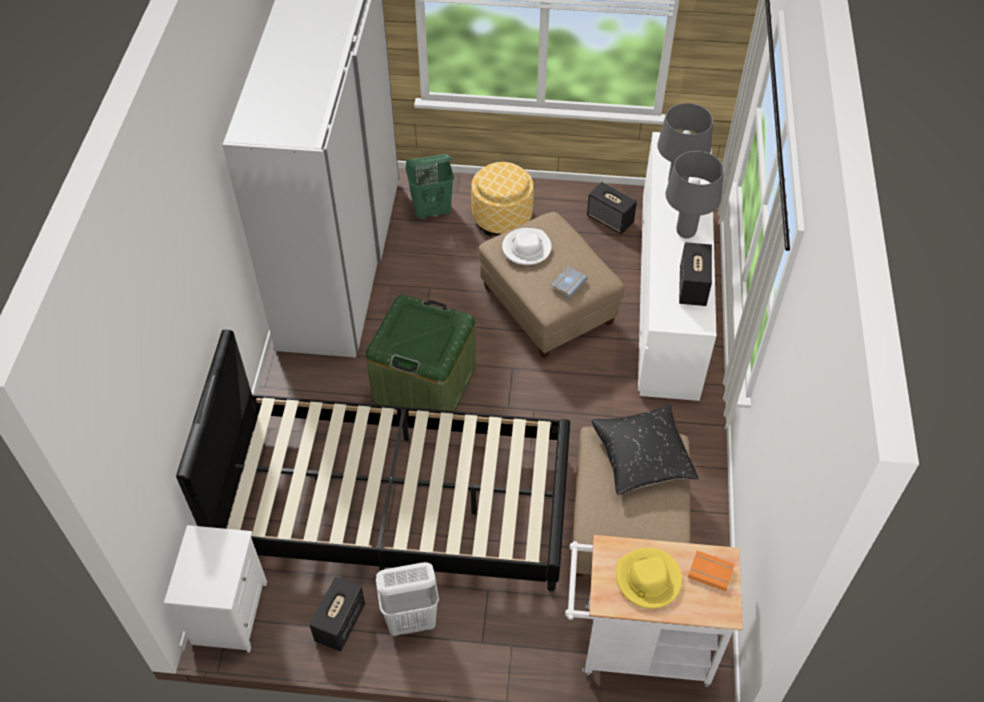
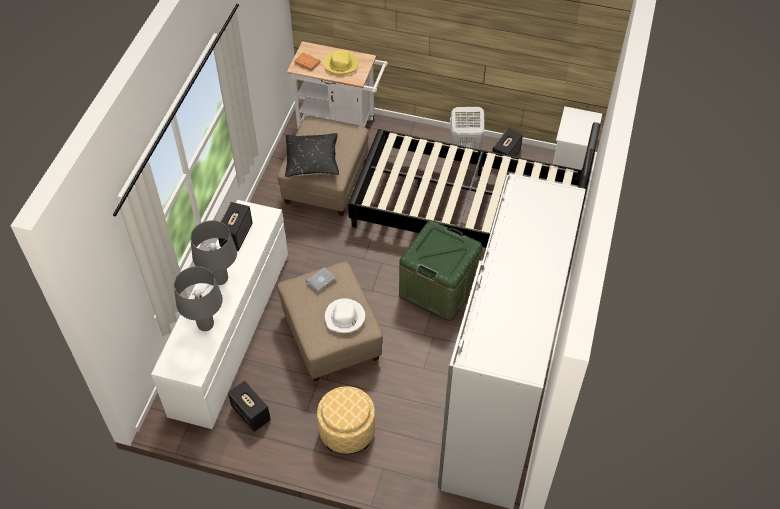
camera: 170 degrees left, 0 degrees up
green laundry basket [405,154,454,219] -> none

